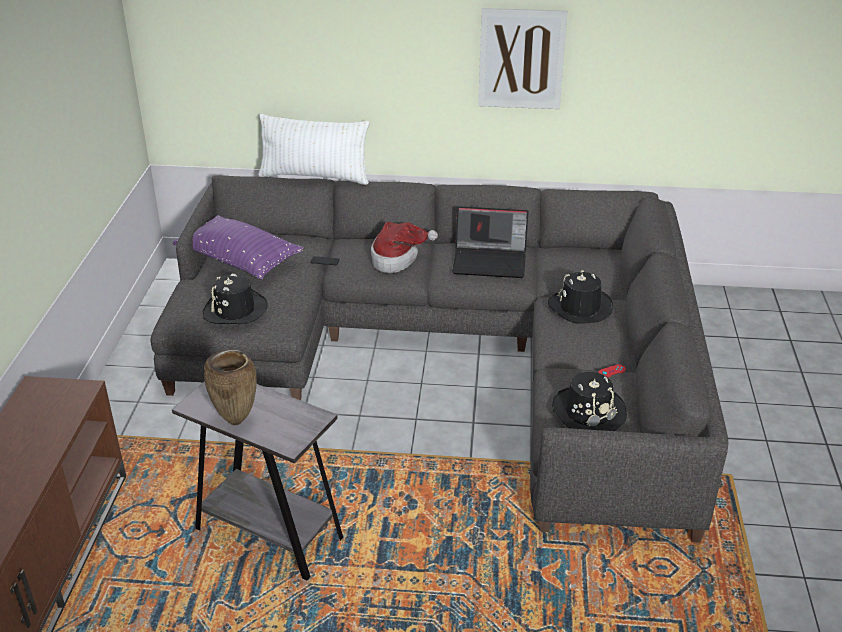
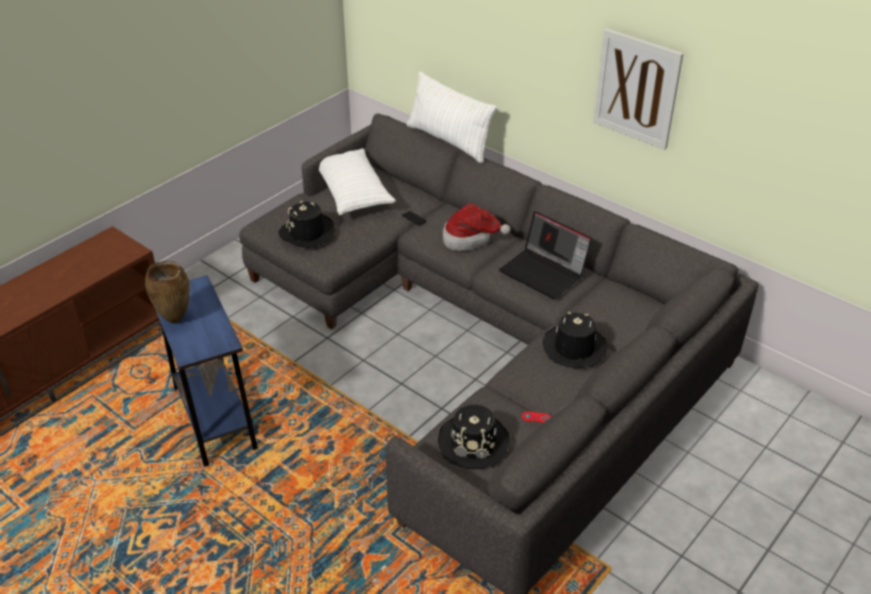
camera: 35 degrees right, 5 degrees up
grey side table [172,381,343,580] -> blue side table [155,275,258,467]
purple pillow [173,215,304,279] -> white pillow [319,149,396,215]

